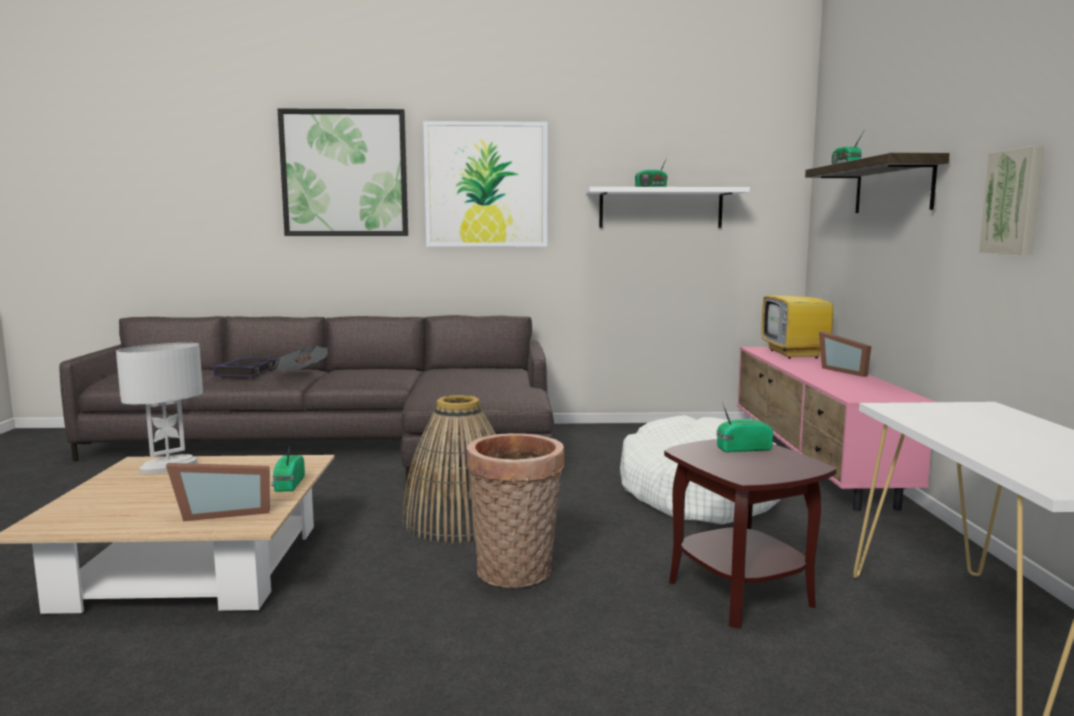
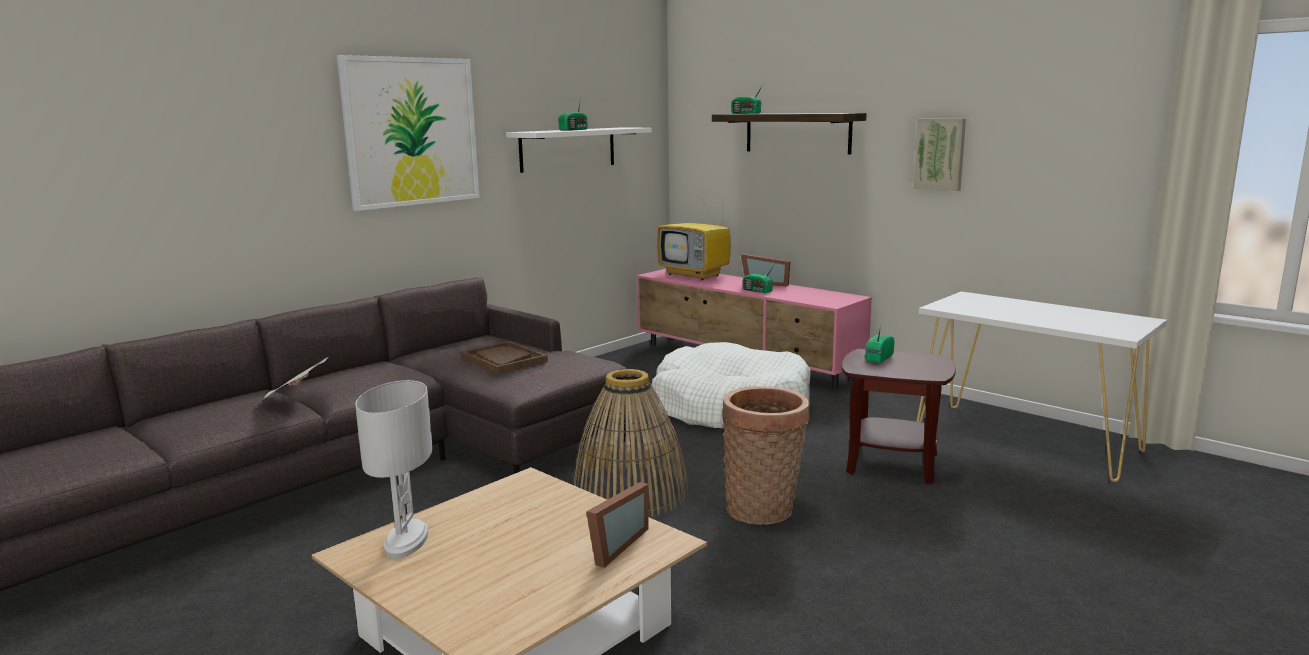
camera: 45 degrees left, 5 degrees up
book [213,358,277,377] -> none
radio [271,446,305,492] -> radio moved to [743,264,775,293]
picture [278,109,408,236] -> none
none -> brown tray [461,341,548,374]

